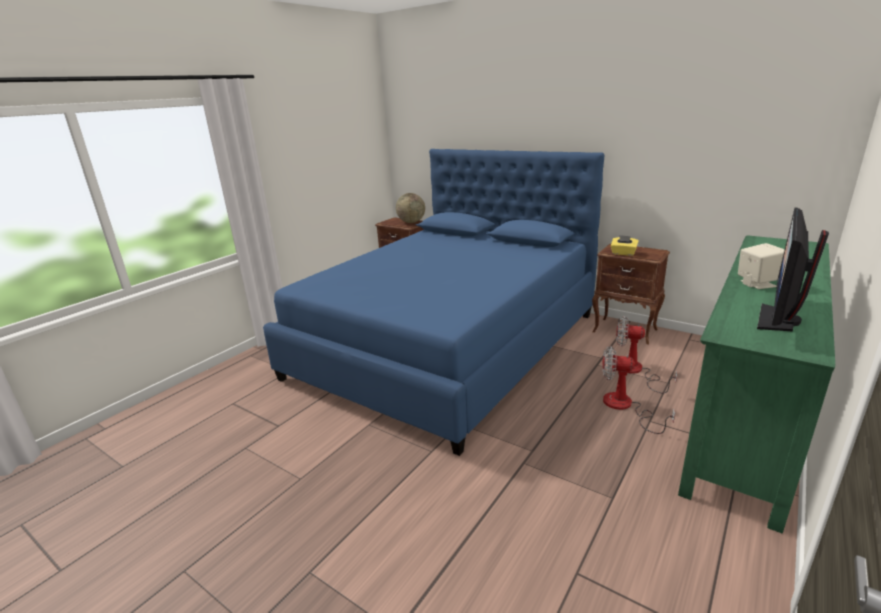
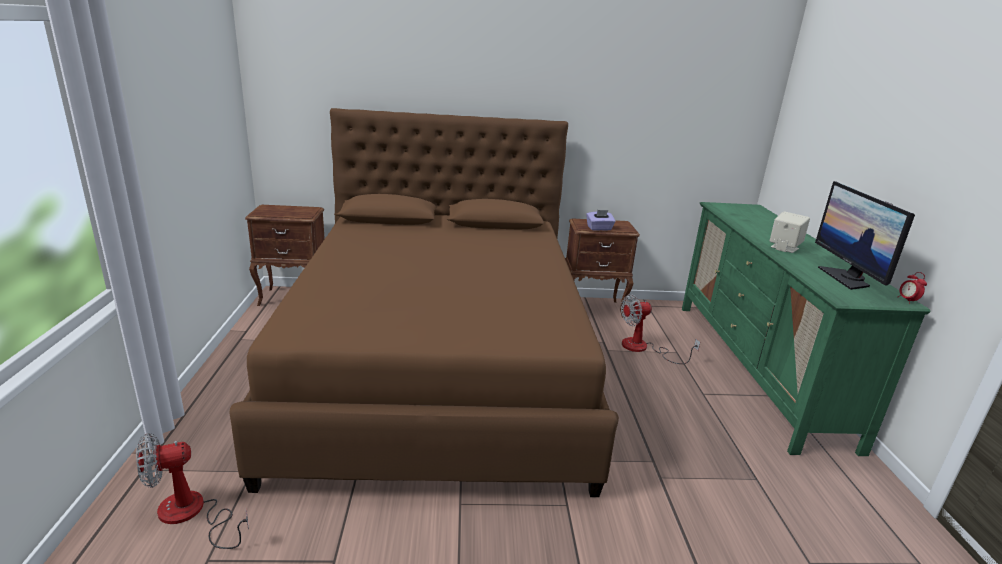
camera: 40 degrees left, 0 degrees up
blue bed [263,149,604,456] -> brown bed [230,108,619,497]
globe [396,193,425,223] -> none
fan [602,346,675,434] -> fan moved to [136,433,249,549]
yellow tissue box [611,235,639,256] -> purple tissue box [586,210,616,230]
none -> alarm clock [898,272,927,304]

